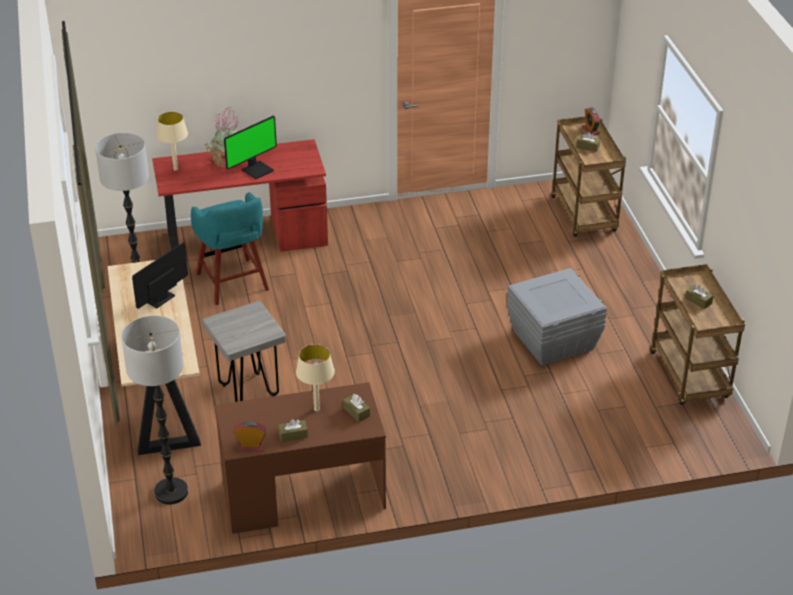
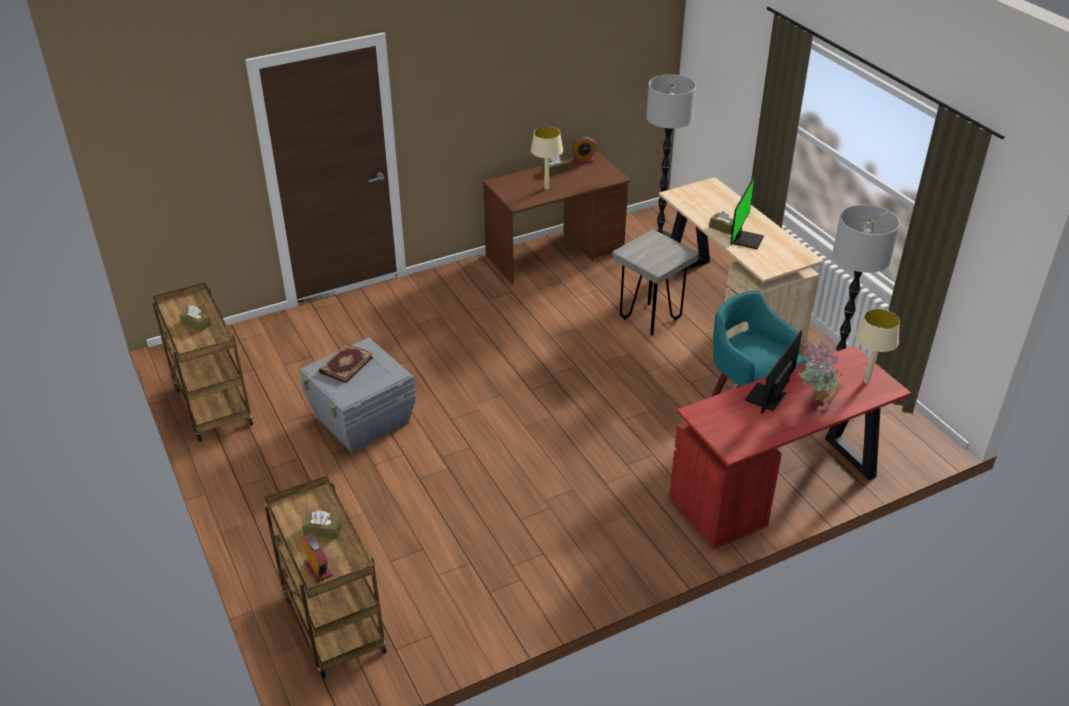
camera: 165 degrees right, 0 degrees up
brown tissue box [343,394,370,422] -> brown tissue box moved to [709,211,733,235]
none -> book [319,344,373,383]

